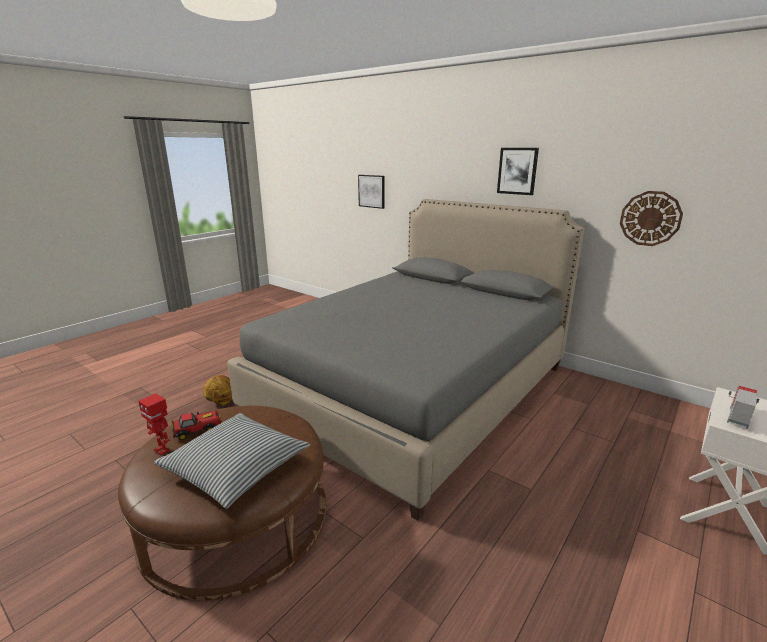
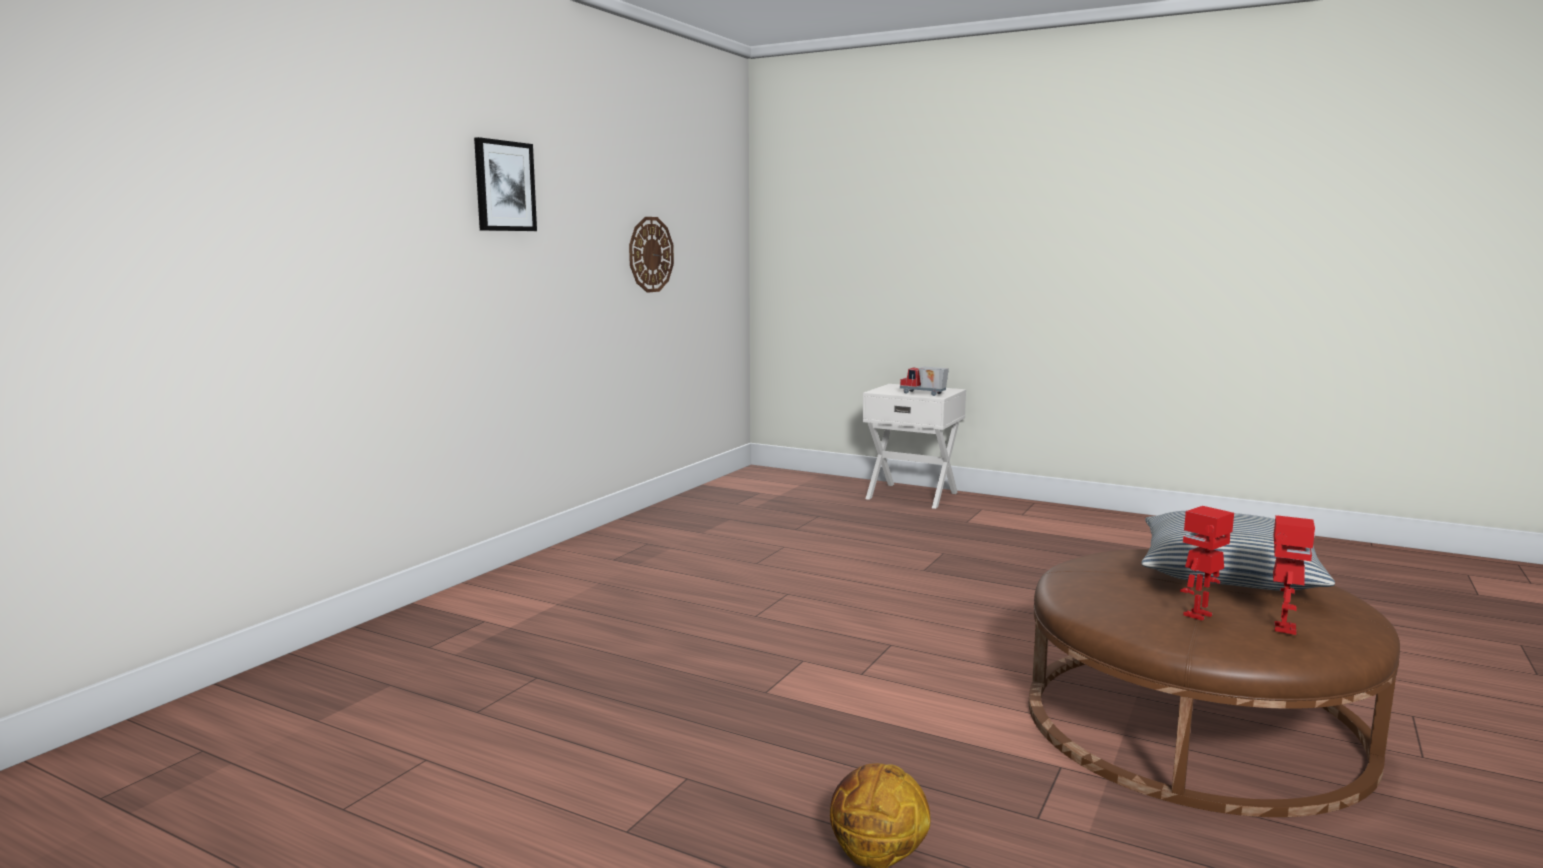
camera: 100 degrees left, 10 degrees down
toy car [171,411,221,440] -> toy robot [1180,506,1234,620]
grey bed [227,199,584,521] -> none
picture [358,175,385,209] -> none

